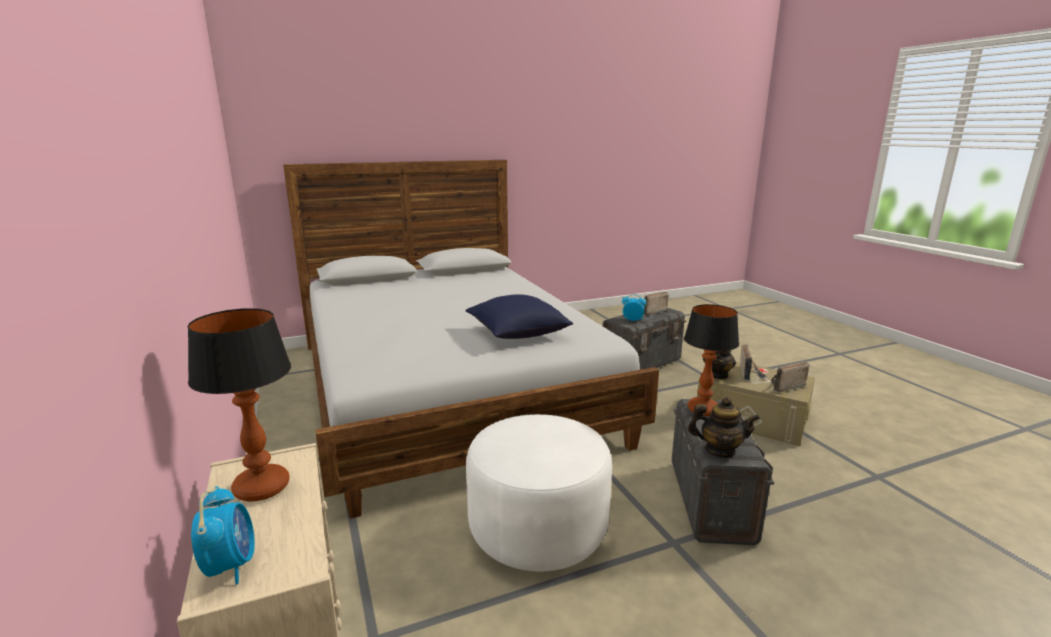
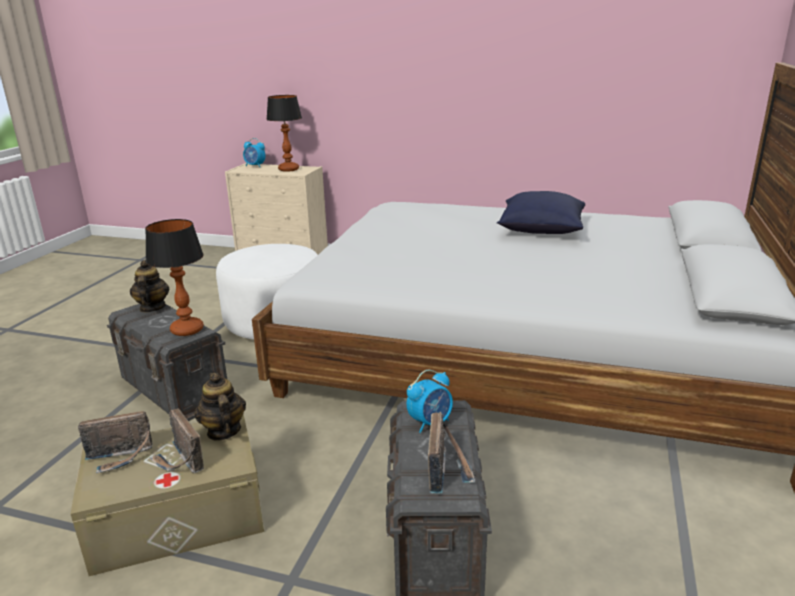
camera: 130 degrees right, 5 degrees up
blue pillow [466,294,573,339] -> blue pillow moved to [497,191,585,234]
teapot [688,397,760,458] -> teapot turned 120 degrees clockwise [130,260,169,312]
radio [771,361,810,392] -> radio turned 60 degrees clockwise [78,411,153,473]

